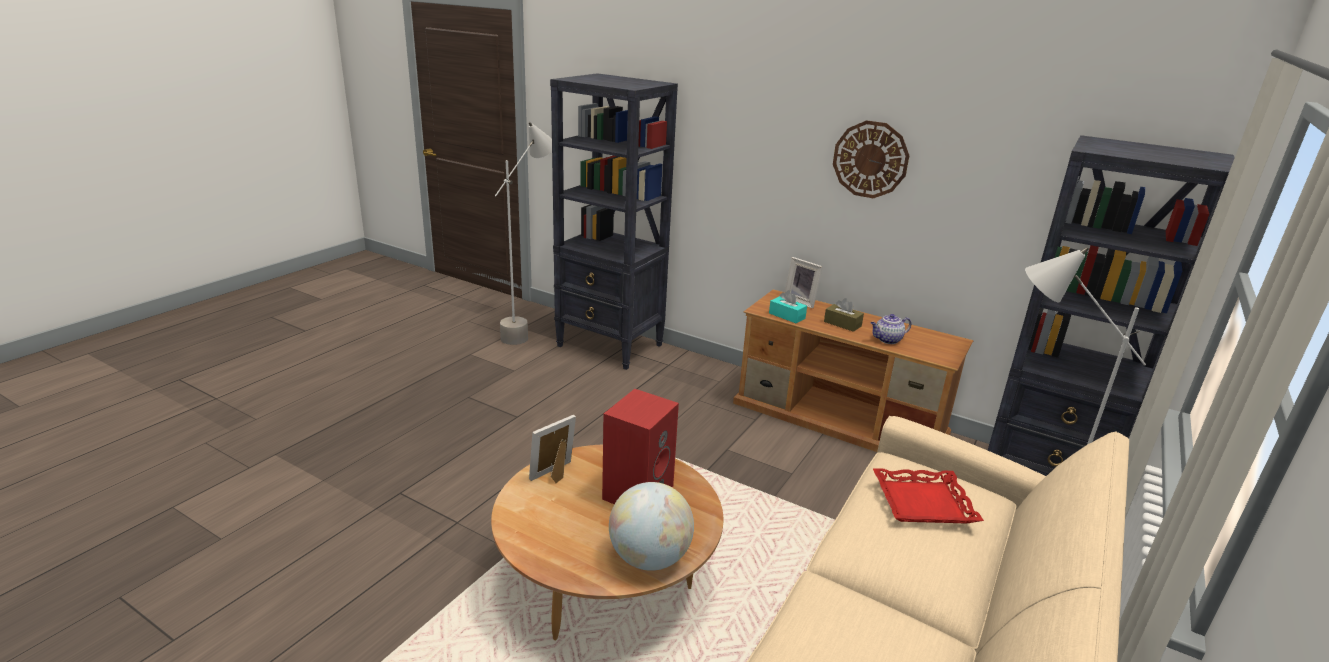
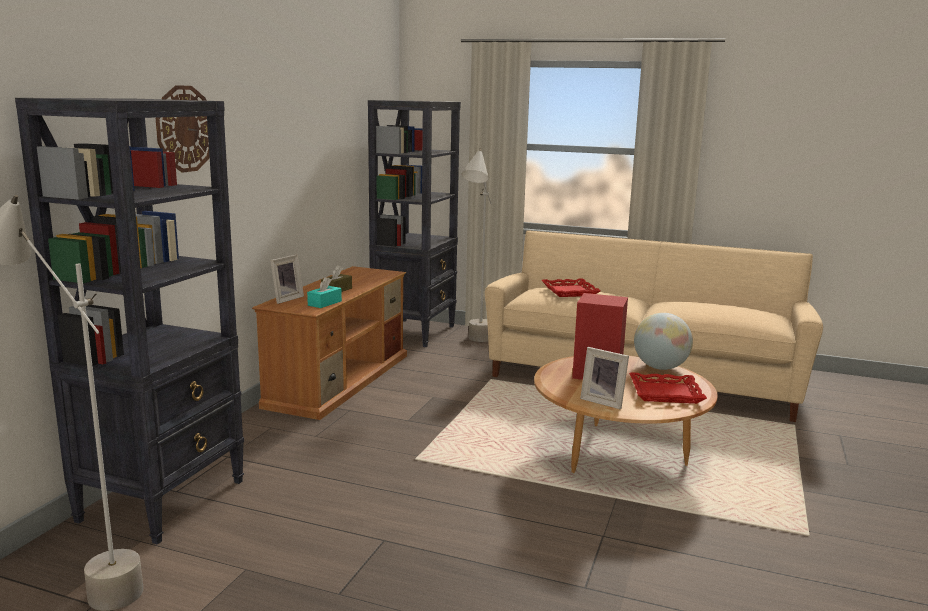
camera: 100 degrees left, 10 degrees down
wall clock [833,120,909,198] -> wall clock moved to [156,85,210,173]
teapot [871,314,911,344] -> none
none -> red tray [629,372,707,404]

